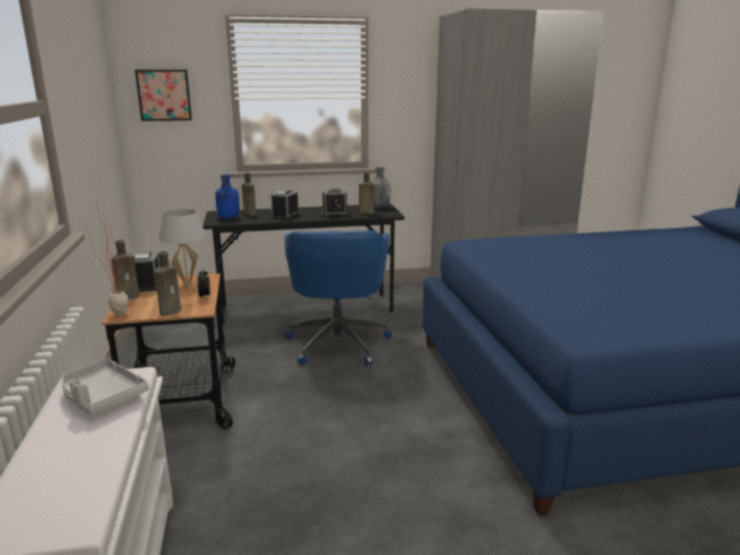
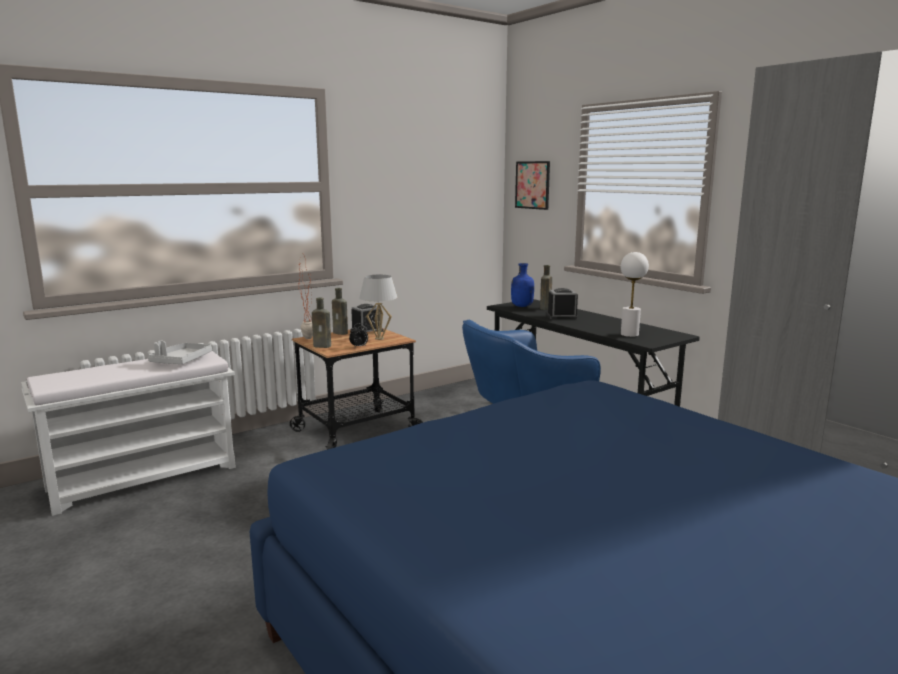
camera: 65 degrees right, 5 degrees down
alarm clock [322,188,348,217] -> none
brown bottle [359,172,374,214] -> white table lamp [621,252,649,337]
grey bottle [371,167,391,208] -> none

